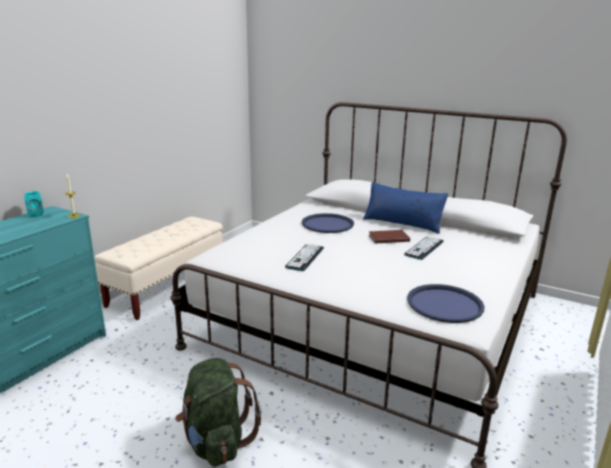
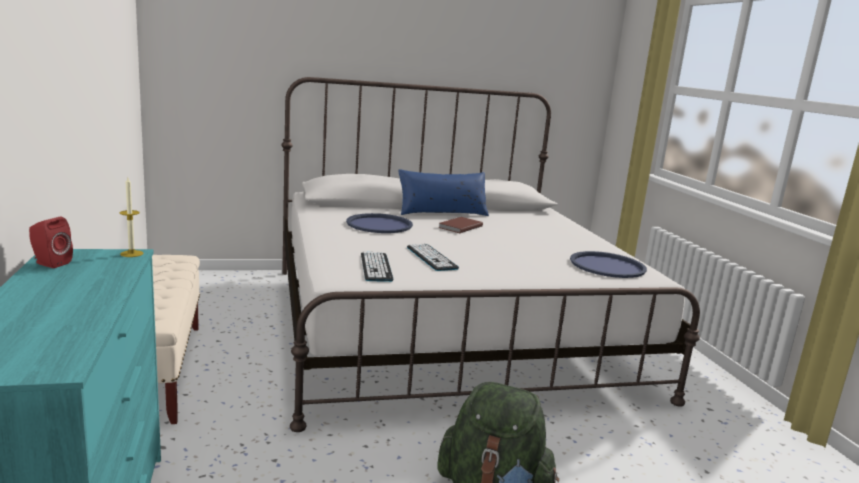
camera: 45 degrees left, 5 degrees down
turquoise speaker [24,191,43,217] -> red speaker [29,217,73,268]
keyboard [404,236,444,260] -> keyboard moved to [361,252,393,282]

